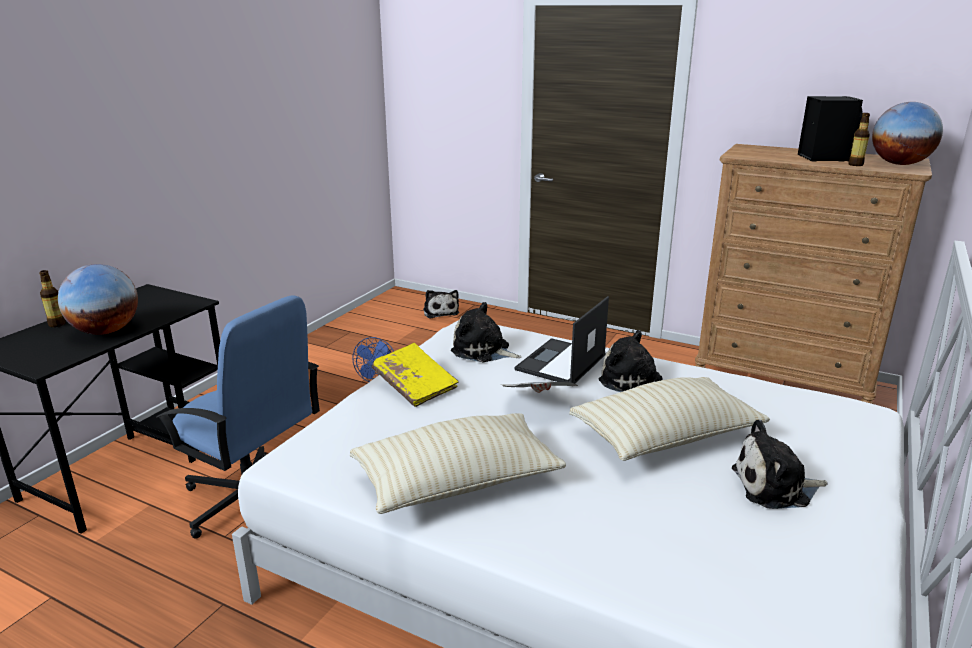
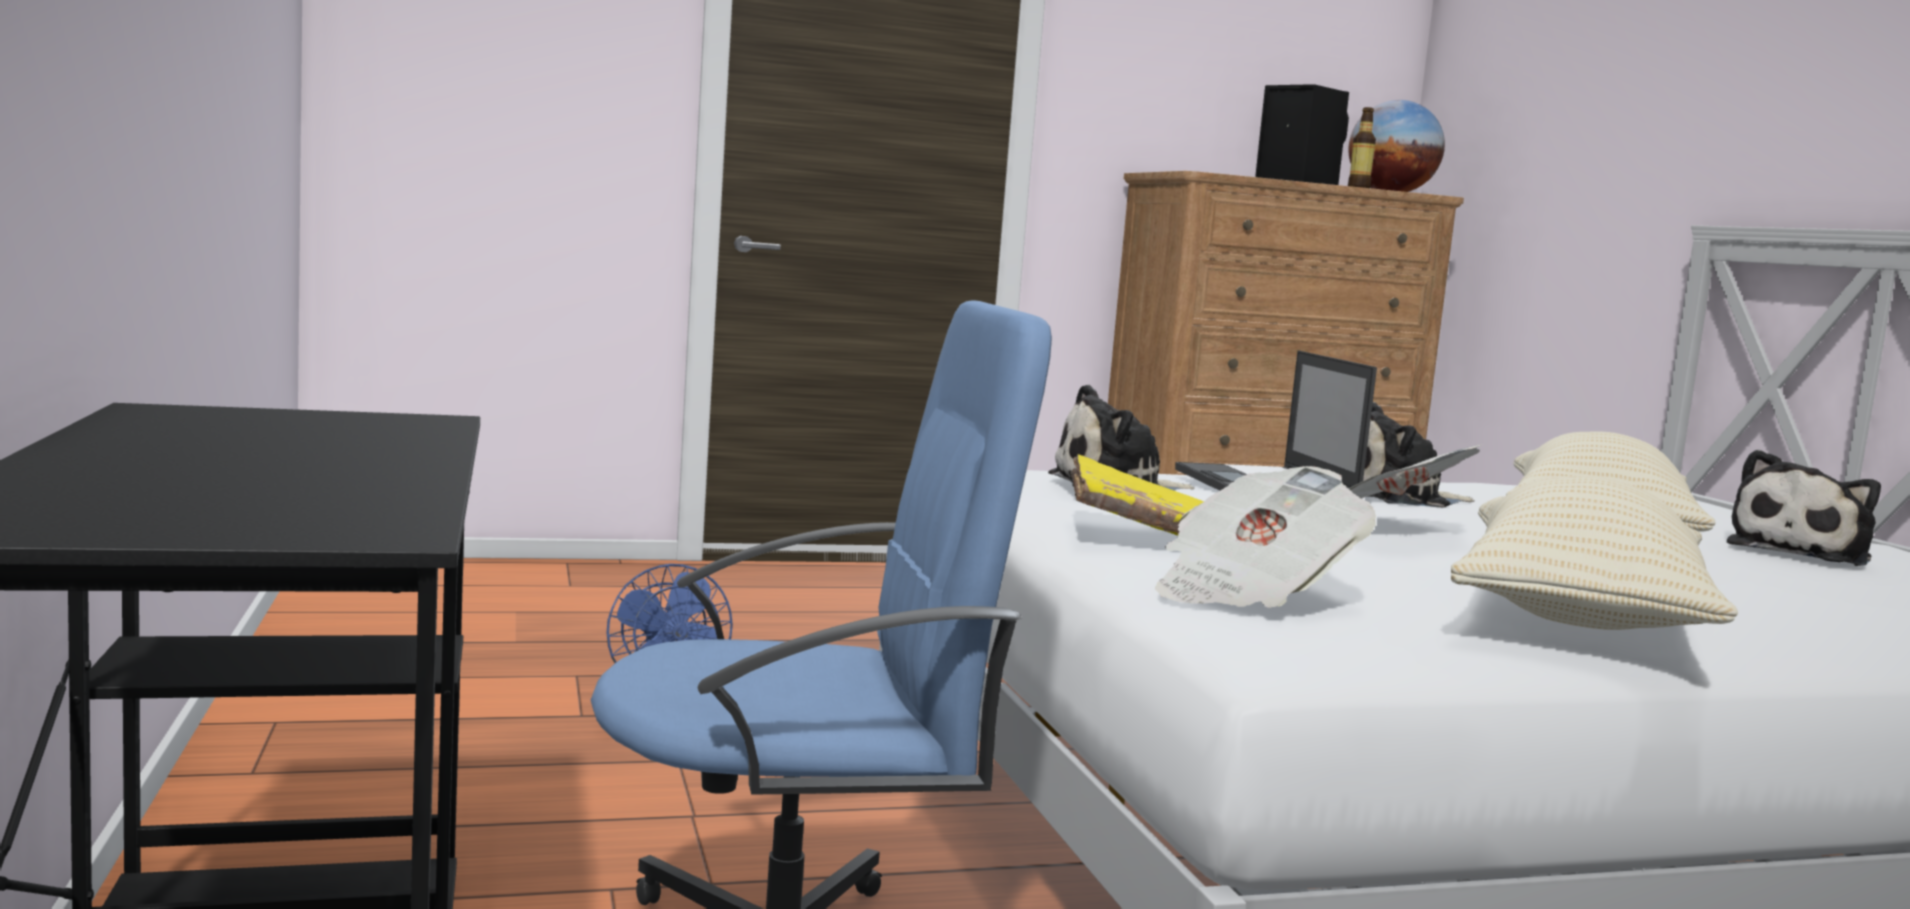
camera: 45 degrees left, 15 degrees down
bottle [39,270,66,327] -> none
globe [58,264,138,335] -> none
plush toy [423,290,459,318] -> none
none -> newspaper [1155,466,1376,608]

